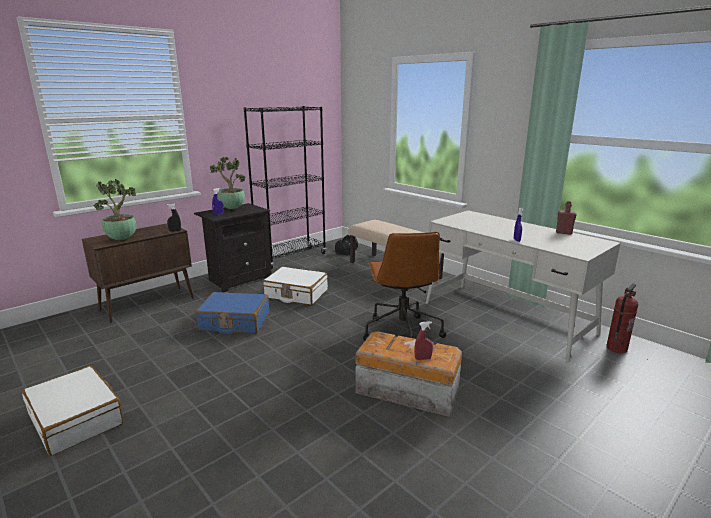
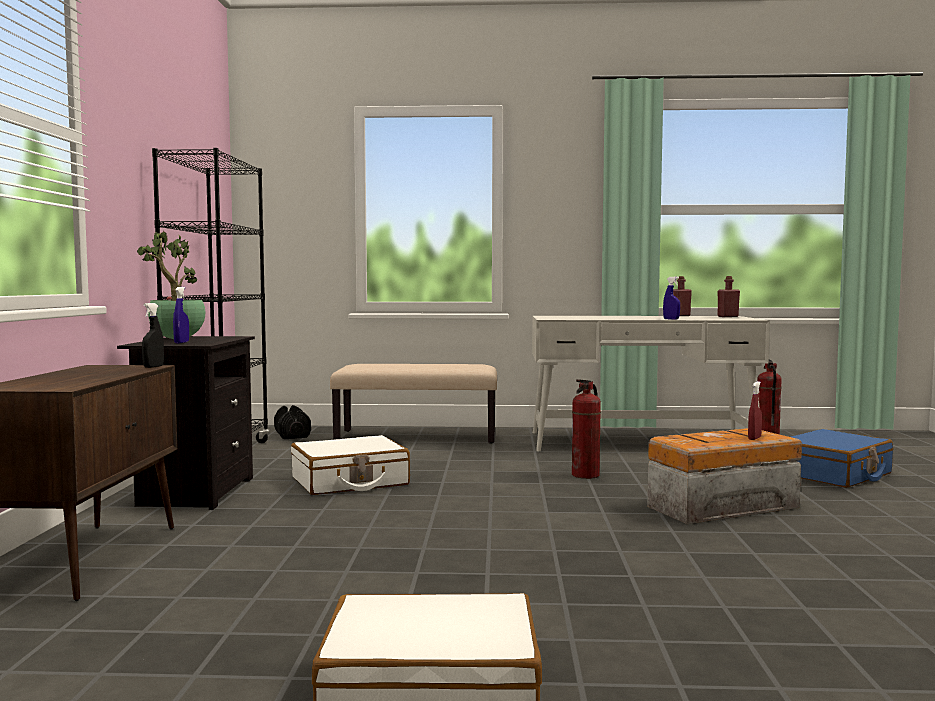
camera: 45 degrees left, 15 degrees down
potted plant [93,179,136,240] -> none
blue suitcase [195,292,269,334] -> blue suitcase moved to [792,429,893,488]
brown office chair [363,232,446,341] -> fire extinguisher [572,379,601,479]
none -> red bottle [718,276,740,317]

